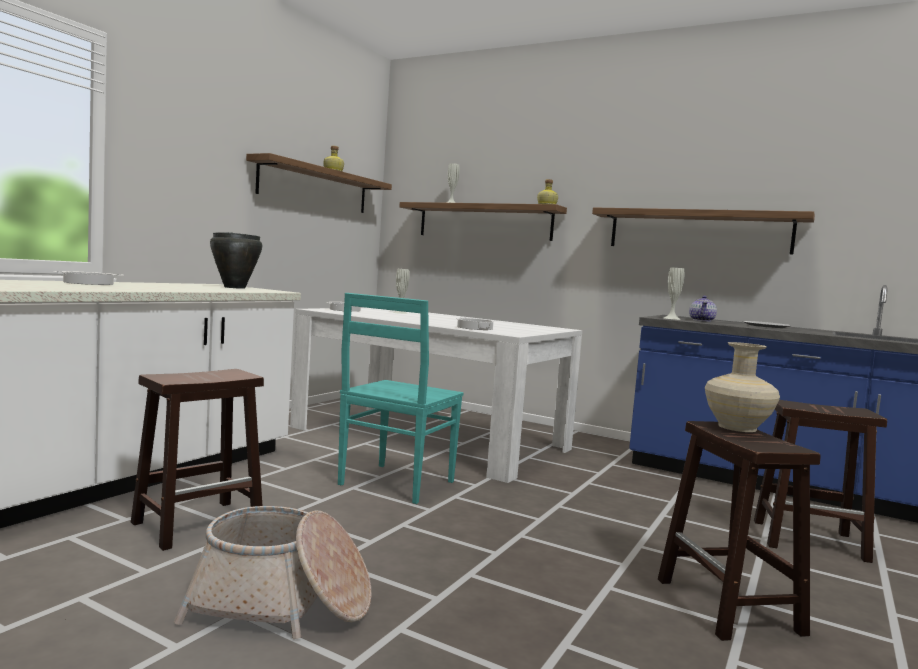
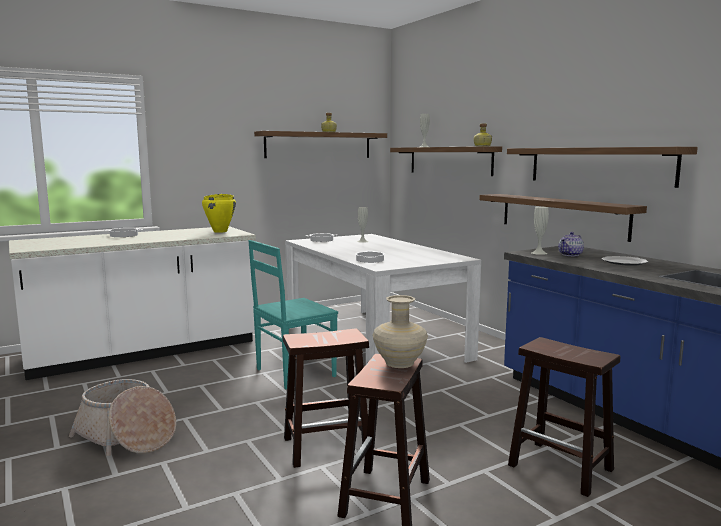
camera: 30 degrees right, 5 degrees up
brown stool [131,369,264,551] -> brown stool moved to [283,328,369,468]
black cooking pot [210,232,262,289] -> yellow cooking pot [202,194,236,233]
none -> shelf [479,194,647,242]

